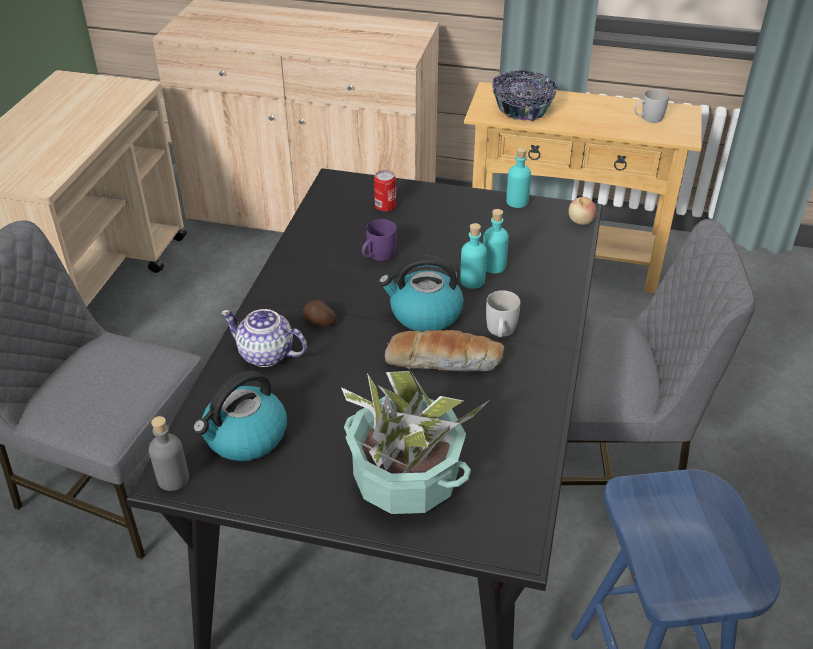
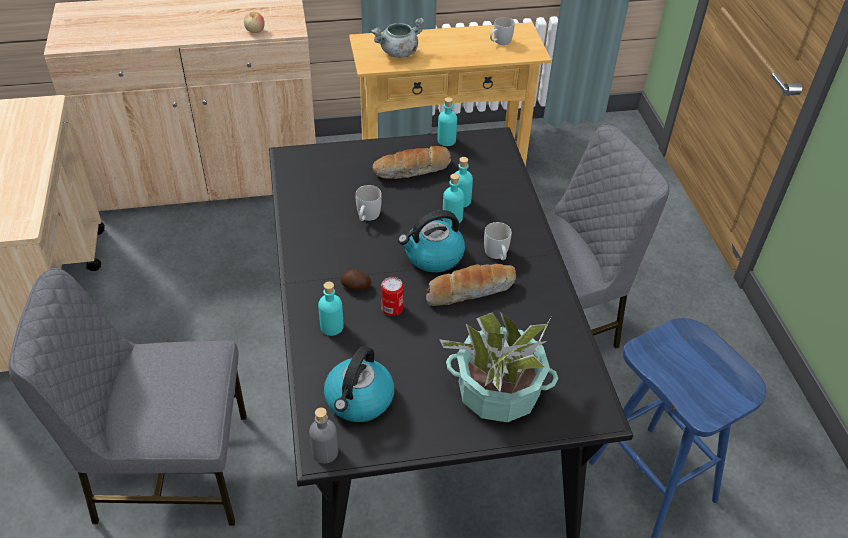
camera: 25 degrees left, 5 degrees up
teapot [221,309,307,367] -> turquoise bottle [318,281,343,336]
purple mug [362,219,397,261] -> white mug [355,185,382,221]
can [374,170,396,212] -> can moved to [381,277,403,316]
bowl [492,70,557,121] -> grey cooking pot [372,18,424,58]
apple [569,197,596,225] -> apple moved to [244,12,265,33]
none -> bread [372,146,451,179]

